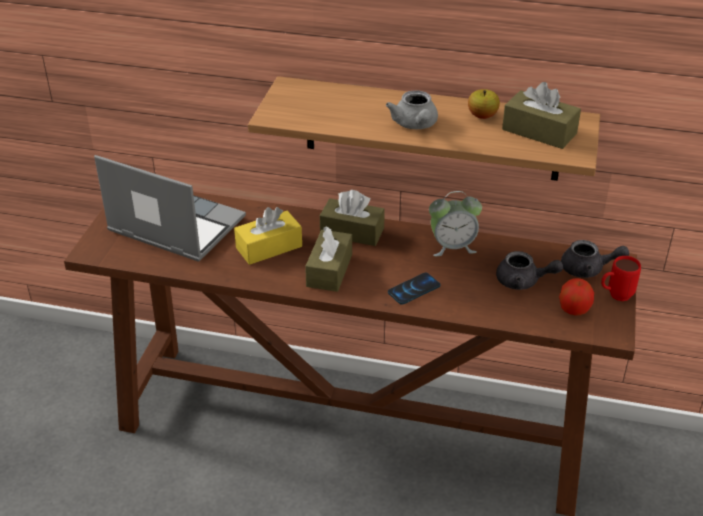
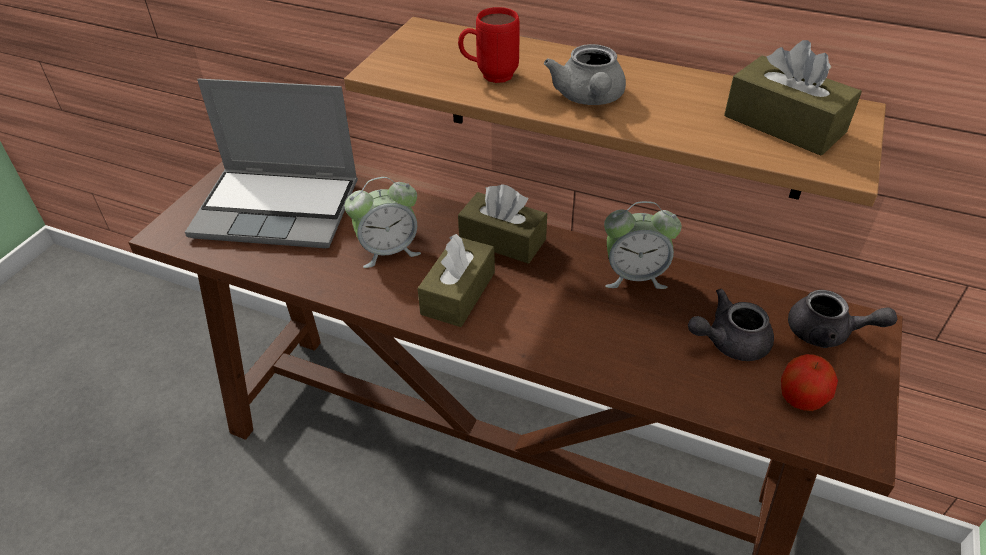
camera: 10 degrees right, 5 degrees up
laptop [94,155,246,261] -> laptop turned 150 degrees clockwise [185,79,358,248]
yellow tissue box [234,207,302,265] -> alarm clock [345,177,421,268]
phone [388,272,441,305] -> none
apple [468,89,500,119] -> none
grey teapot [496,251,563,290] -> grey teapot turned 135 degrees clockwise [688,289,774,361]
red mug [601,256,641,301] -> red mug moved to [458,7,520,83]

